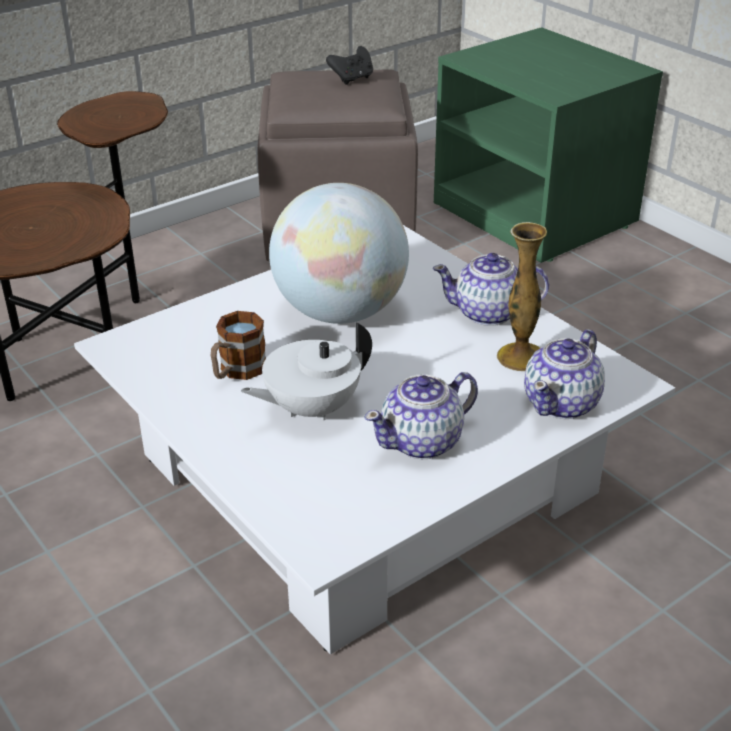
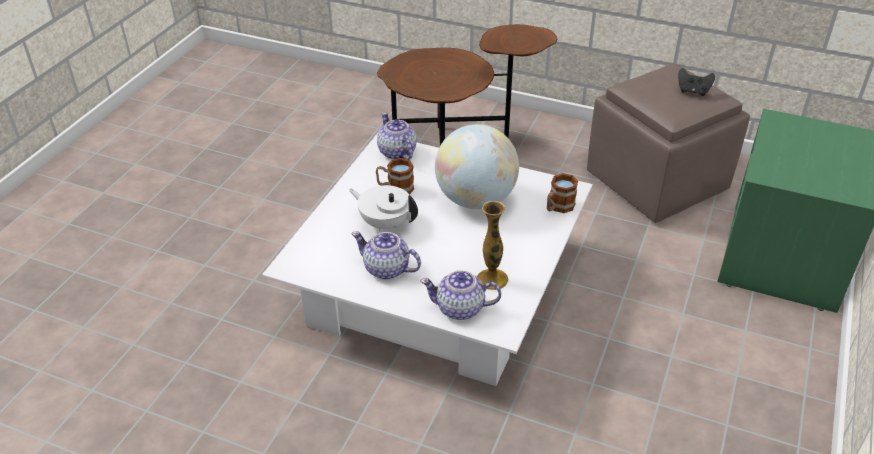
camera: 60 degrees right, 5 degrees up
teapot [433,253,549,326] -> teapot moved to [377,112,417,160]
none -> mug [547,173,578,213]

